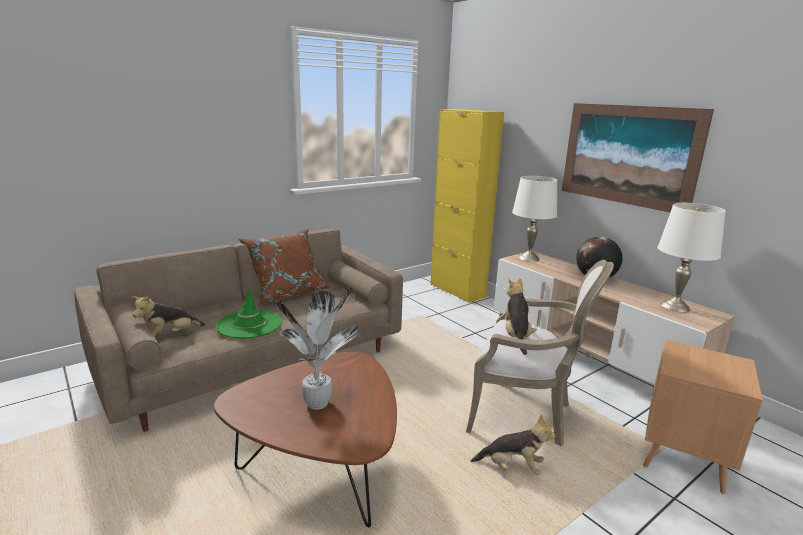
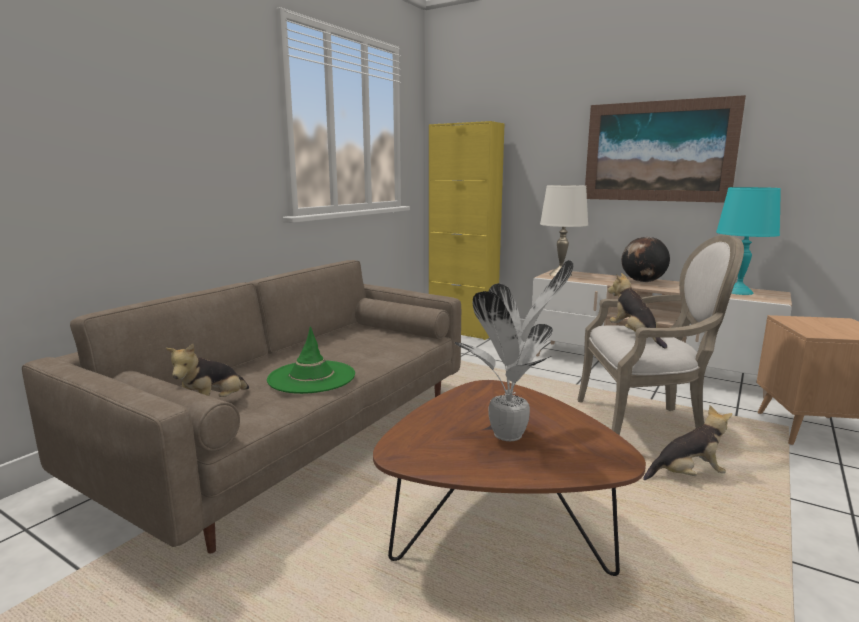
camera: 20 degrees left, 5 degrees down
brown pillow [239,229,330,305] -> none
white table lamp [658,203,726,312] -> turquoise table lamp [716,187,781,295]

